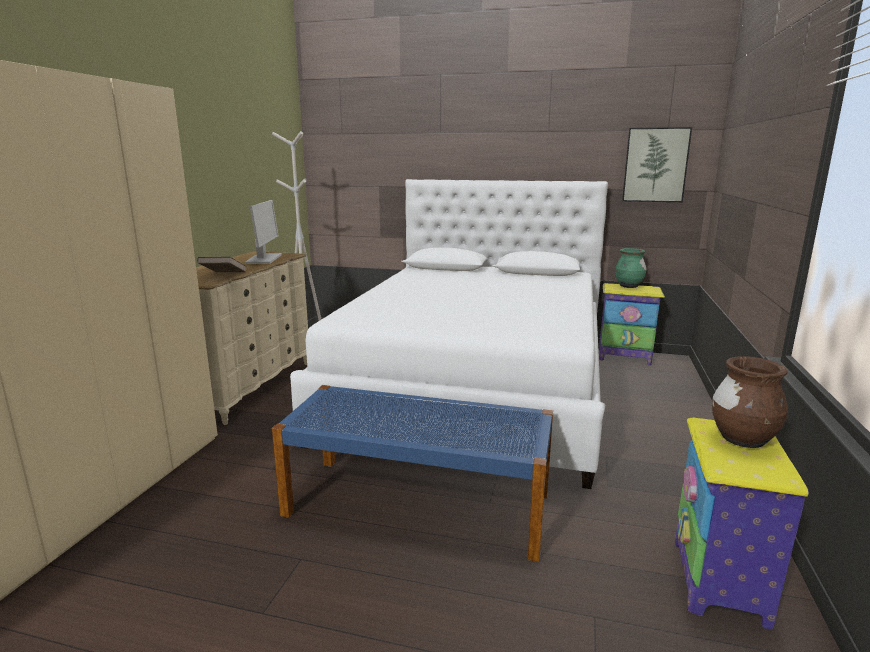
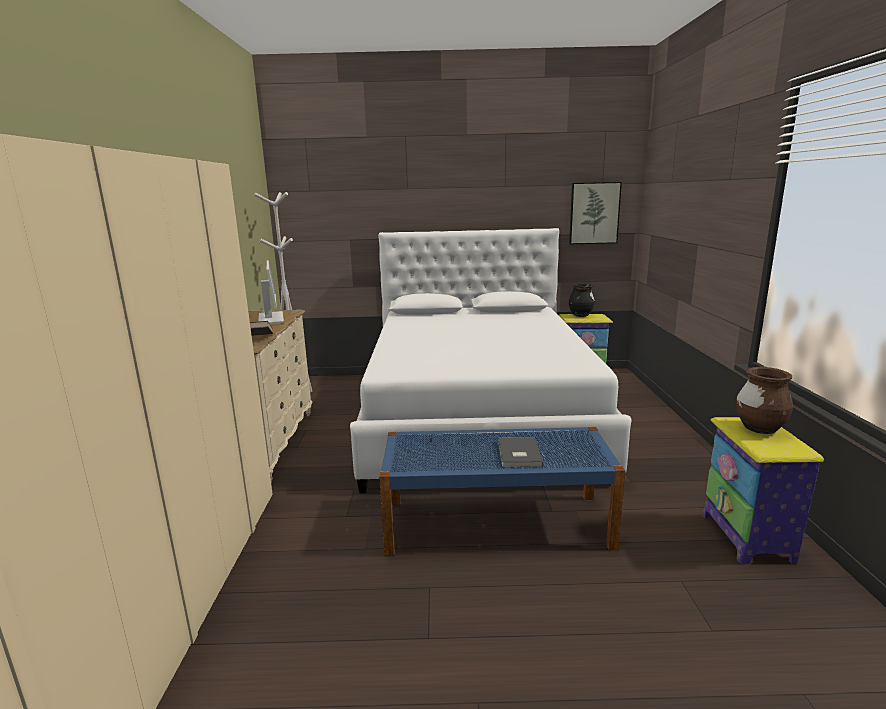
camera: 15 degrees left, 0 degrees up
green vase [615,248,647,288] -> black vase [569,283,595,317]
none -> grey book [498,437,543,467]

